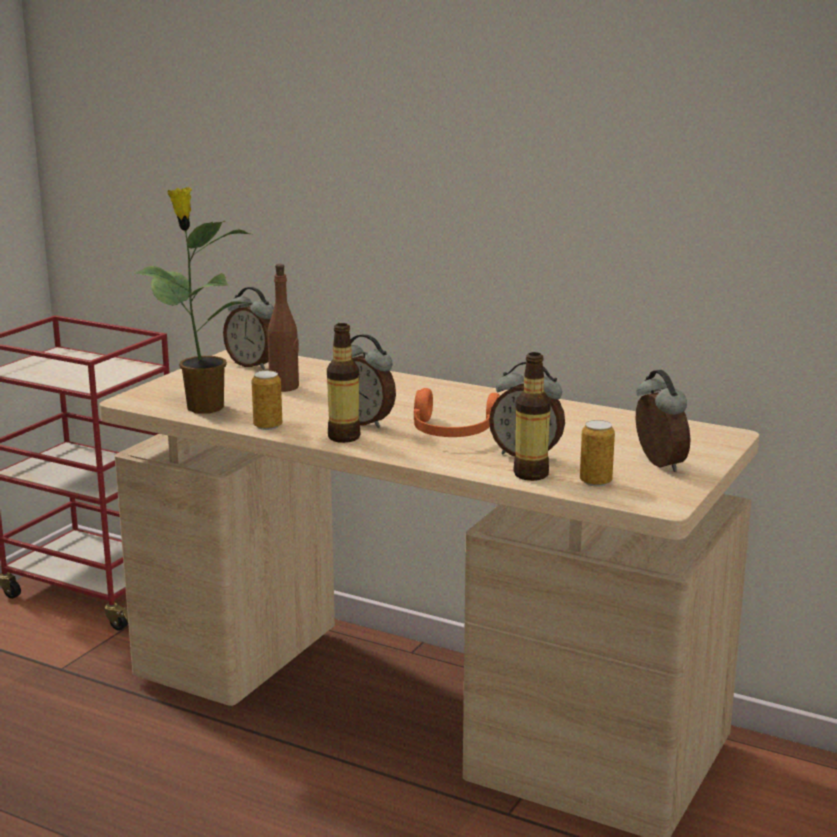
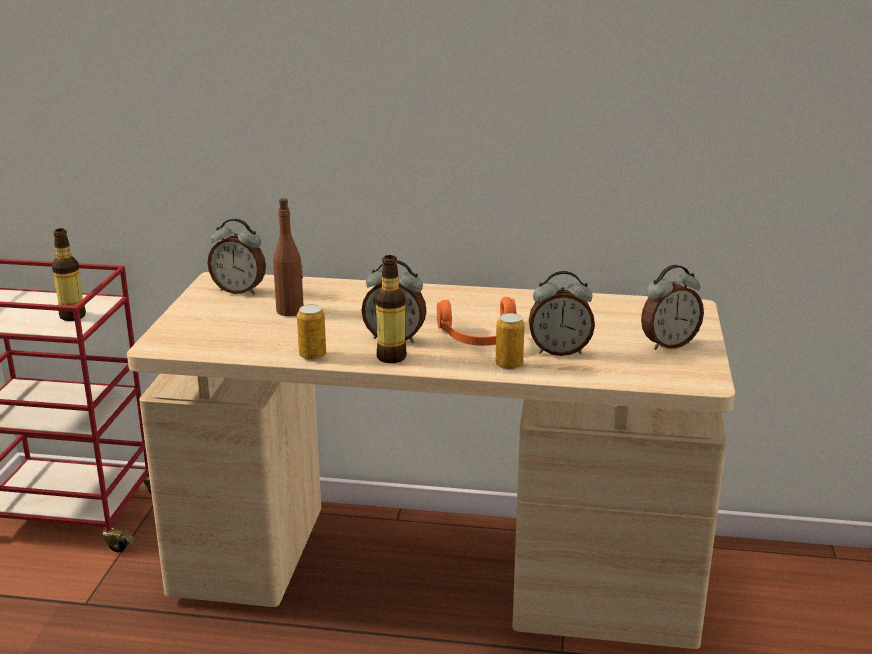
camera: 20 degrees left, 5 degrees up
potted plant [136,187,250,413] -> none
bottle [513,352,551,481] -> bottle moved to [52,228,86,321]
can [580,420,615,487] -> can moved to [496,313,525,370]
alarm clock [636,370,691,472] -> alarm clock turned 105 degrees clockwise [641,265,704,350]

